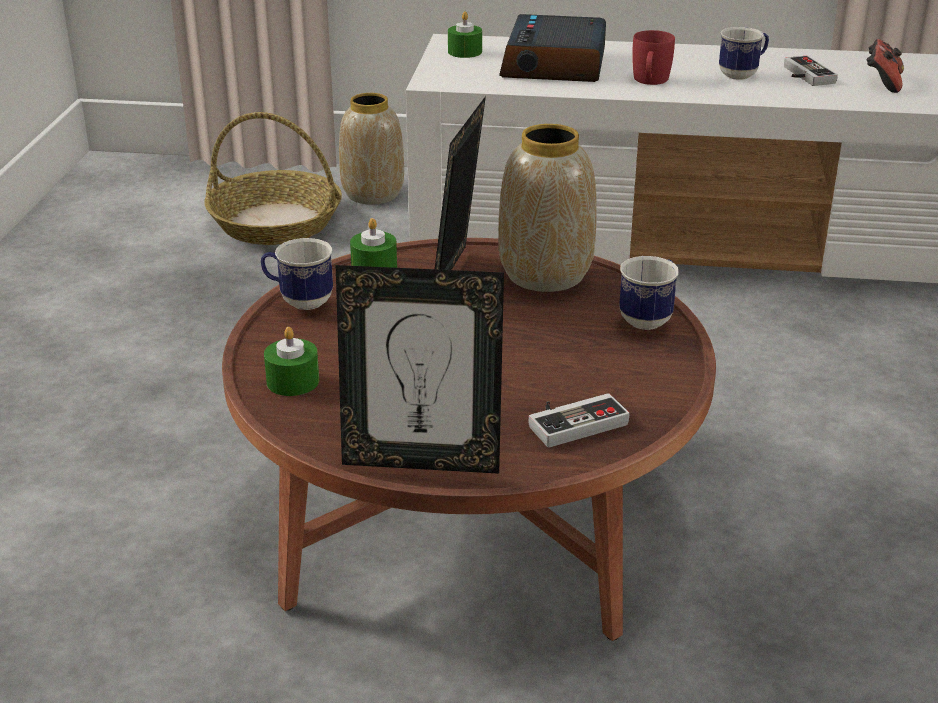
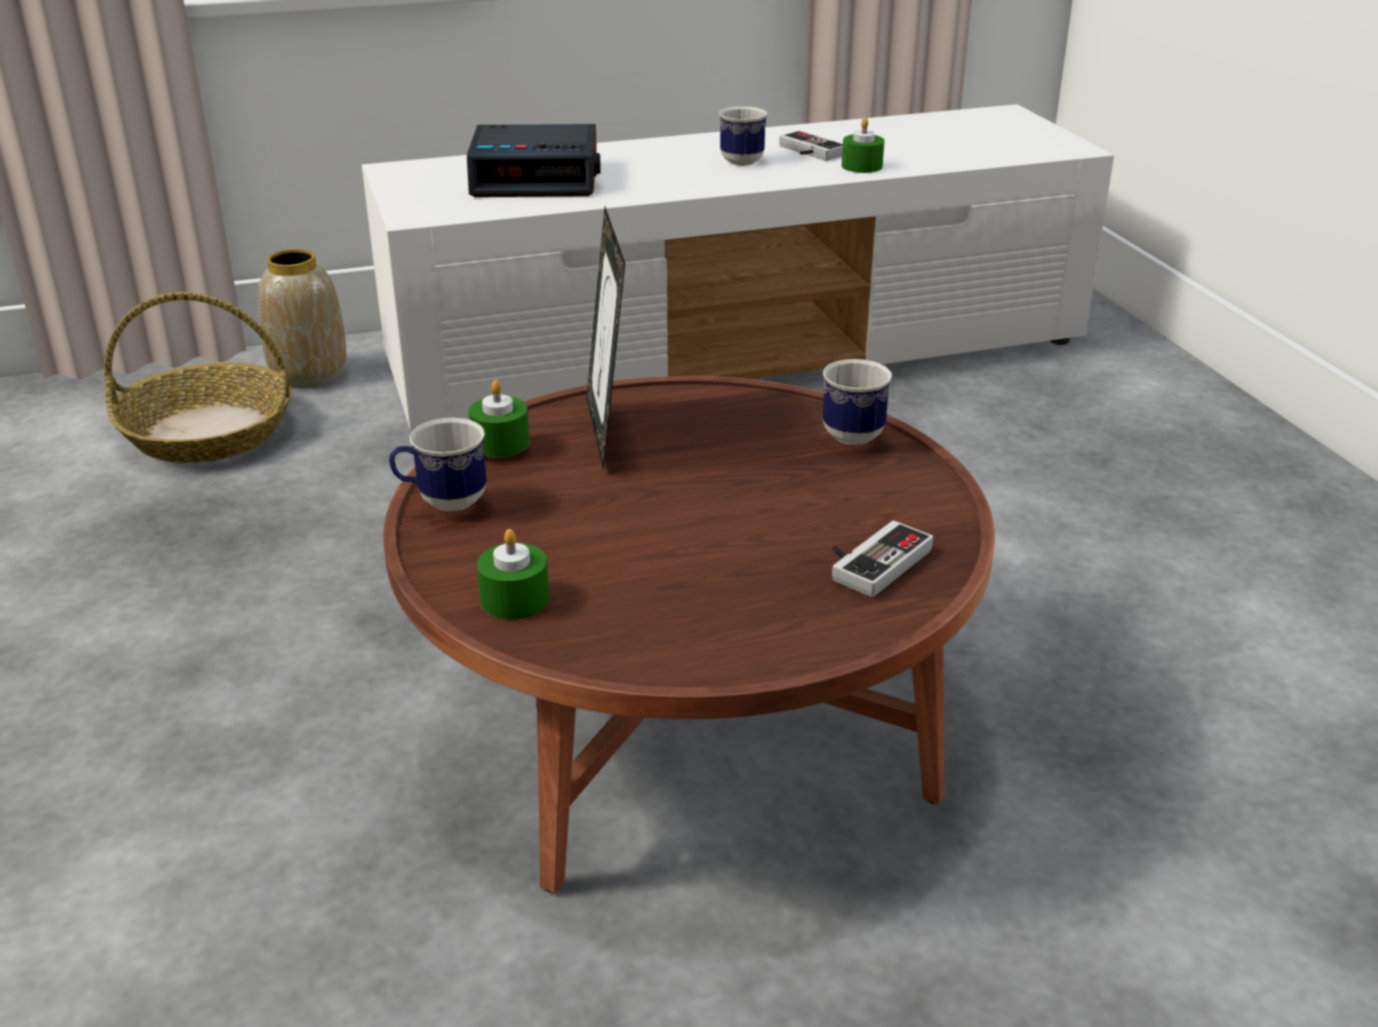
camera: 25 degrees left, 0 degrees up
picture frame [336,265,504,474] -> none
green candle [448,11,482,58] -> green candle moved to [842,117,884,173]
vase [498,124,597,292] -> none
alarm clock [499,14,606,82] -> alarm clock turned 75 degrees counterclockwise [467,124,601,197]
red mug [632,30,675,85] -> none
game controller [866,39,904,93] -> none

